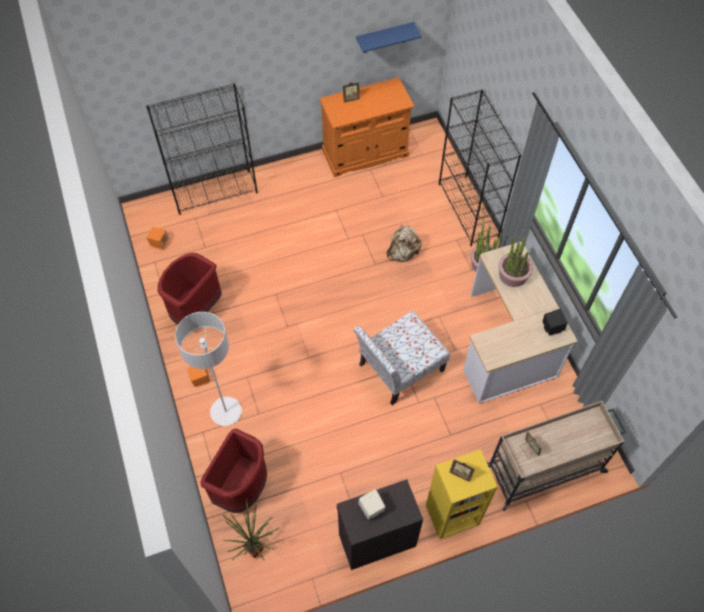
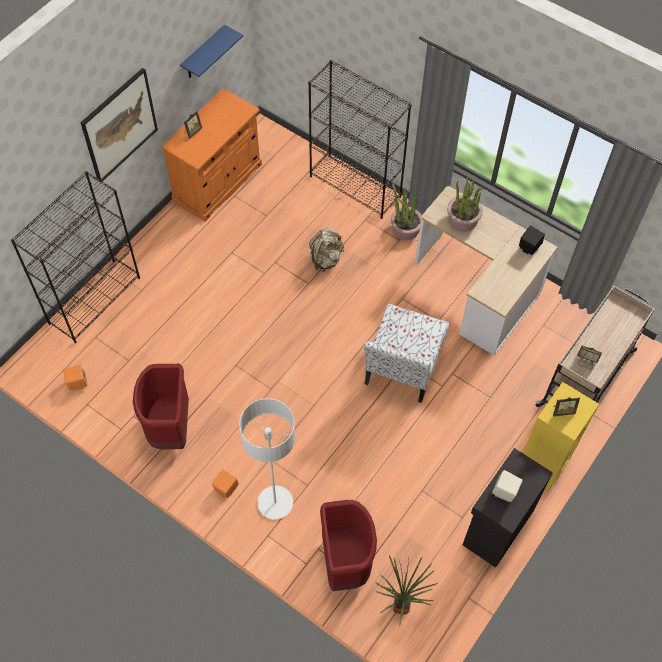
camera: 35 degrees left, 0 degrees up
none -> picture [81,68,158,182]

